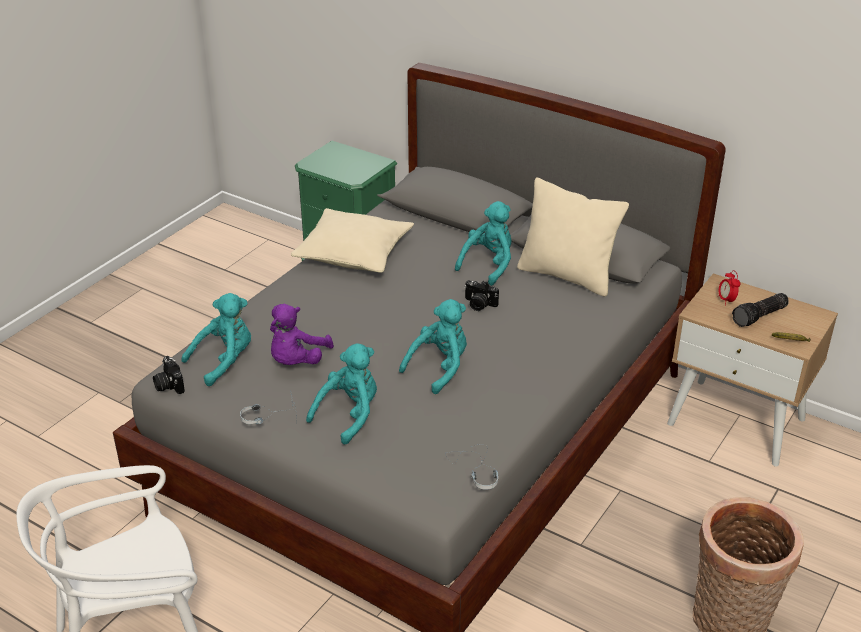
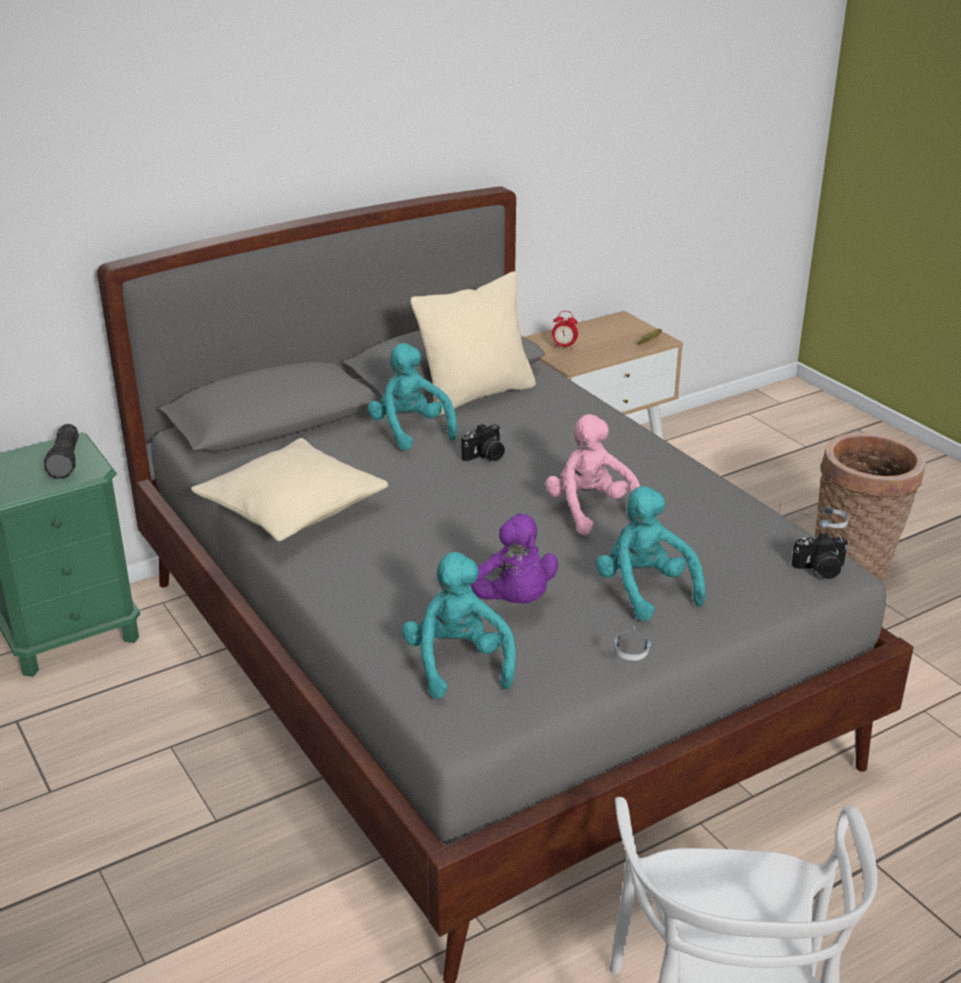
camera: 65 degrees left, 5 degrees down
camera [153,356,185,394] -> camera moved to [792,533,848,579]
turquoise plush toy [399,299,467,394] -> pink plush toy [545,414,640,535]
flashlight [732,293,789,327] -> flashlight moved to [44,424,79,479]

